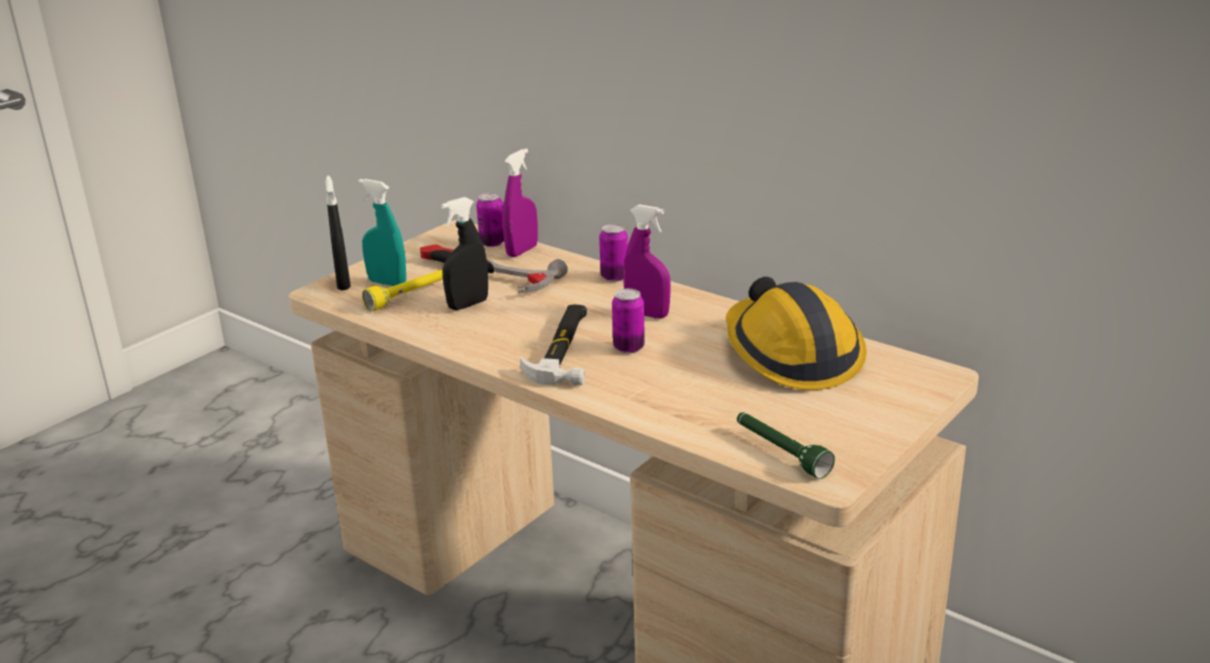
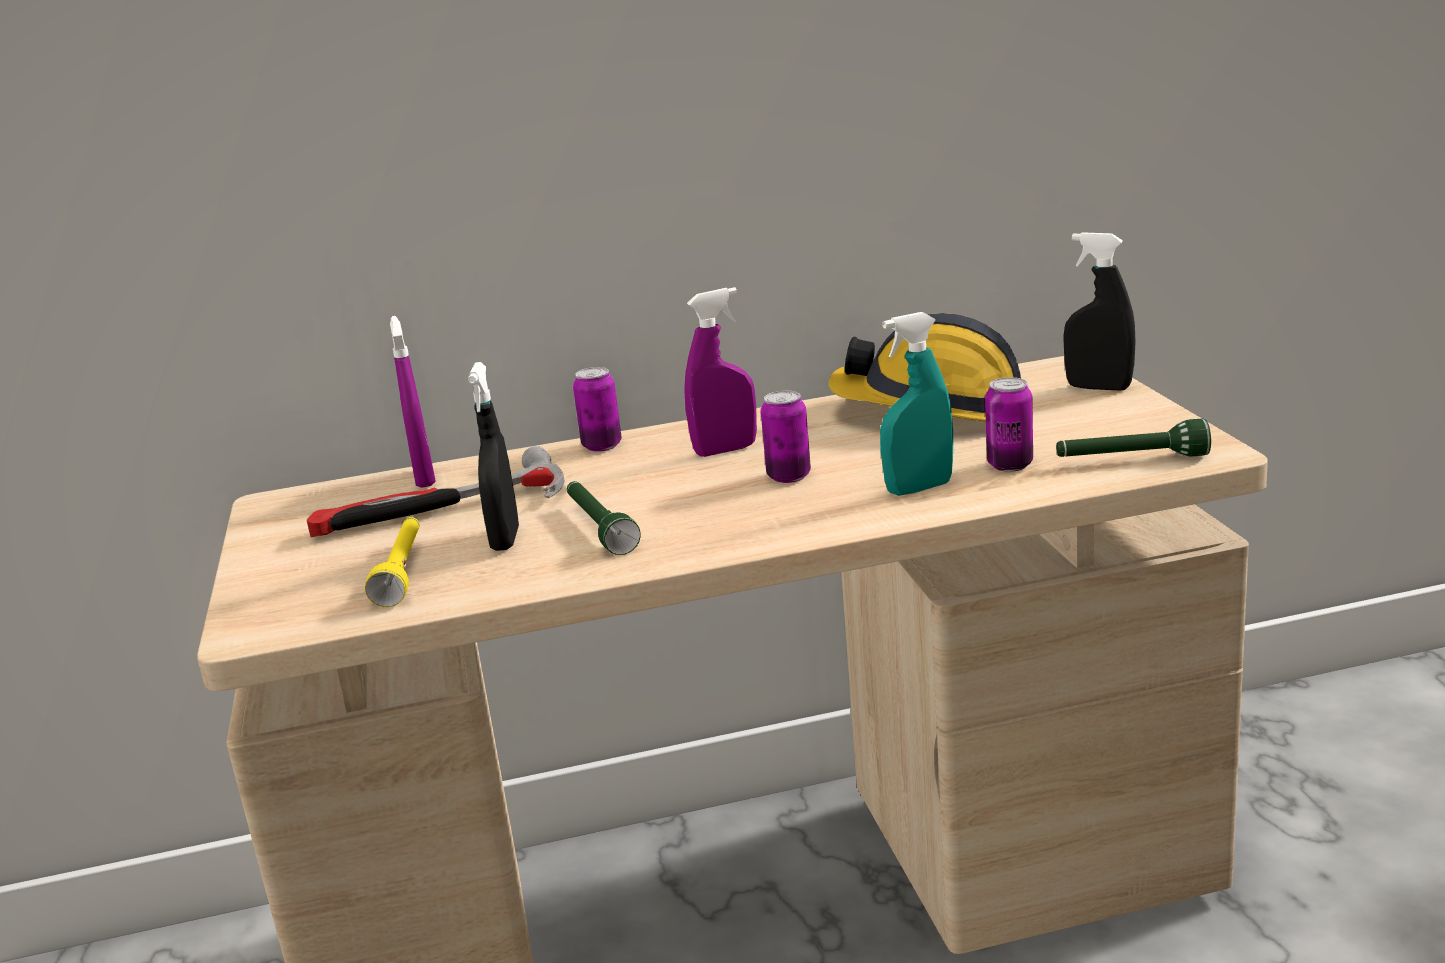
camera: 50 degrees left, 5 degrees down
black spray bottle [326,176,351,290] -> black spray bottle moved to [1063,232,1136,390]
turquoise spray bottle [359,179,406,286] -> turquoise spray bottle moved to [880,312,953,496]
can [476,193,504,247] -> can moved to [985,377,1033,472]
hammer [520,304,587,385] -> none
none -> green flashlight [567,481,640,555]

